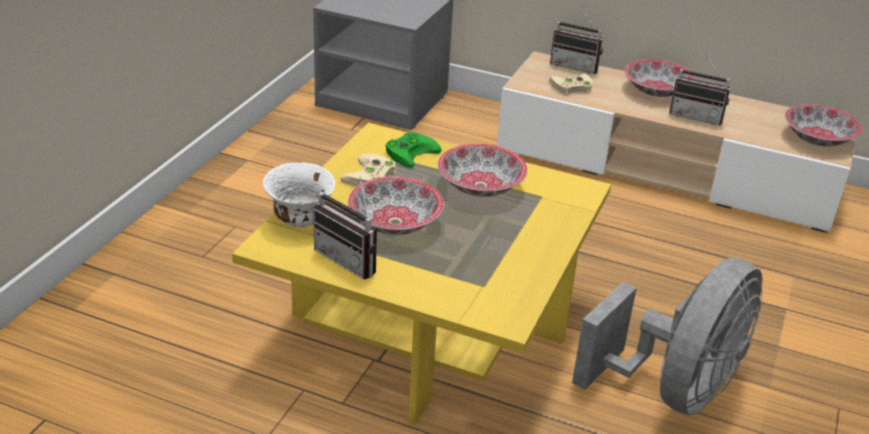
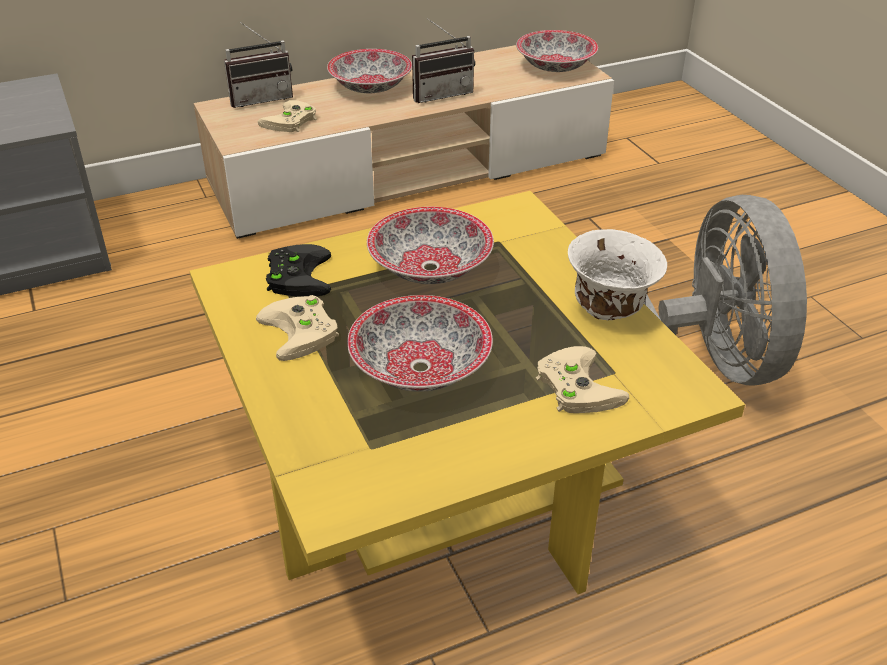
camera: 45 degrees left, 5 degrees up
white bowl [263,163,336,228] -> white bowl moved to [568,229,667,320]
radio [313,176,377,280] -> none
green game controller [386,132,442,168] -> black game controller [266,244,331,297]
none -> beige game controller [536,346,629,413]

